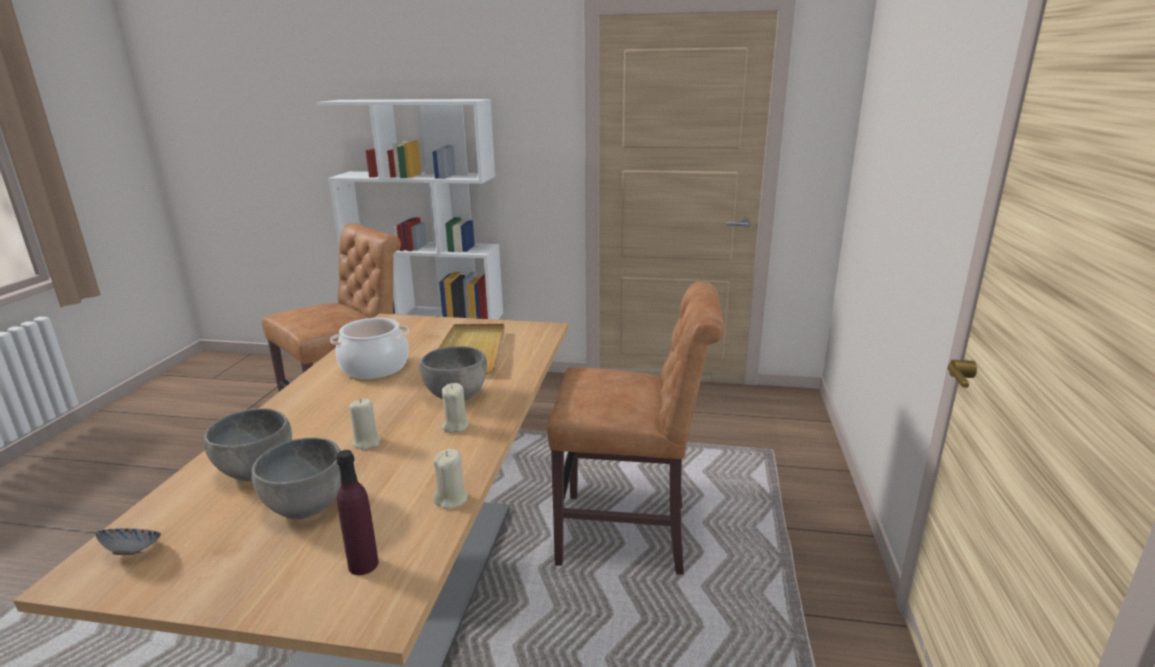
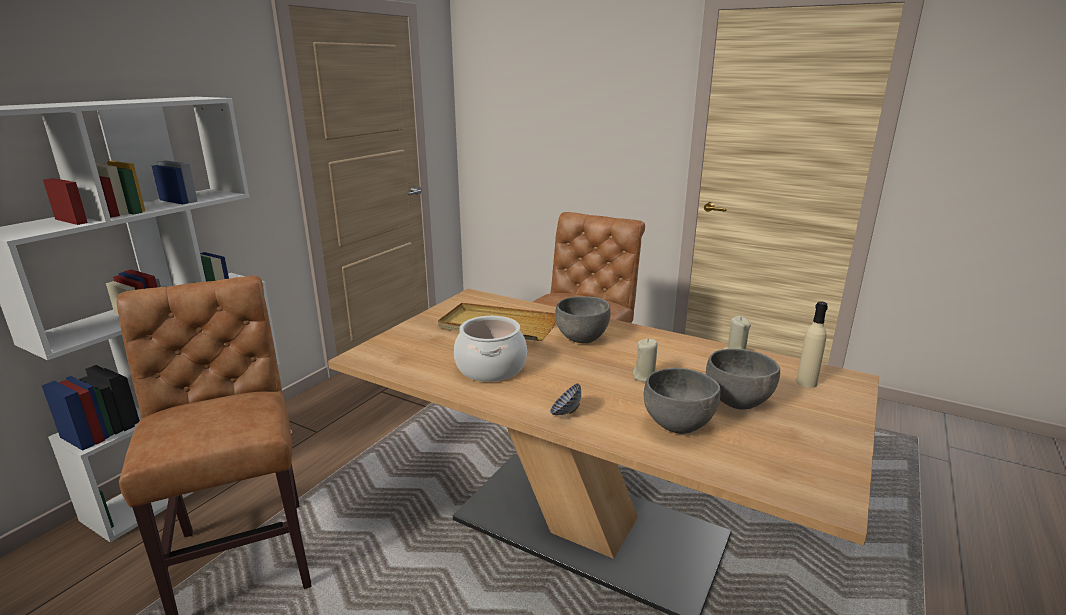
camera: 70 degrees left, 0 degrees up
bowl [95,528,161,555] -> bowl moved to [550,383,581,415]
purple bottle [336,450,379,575] -> beige bottle [796,301,828,388]
beige candle [442,383,469,433] -> none

